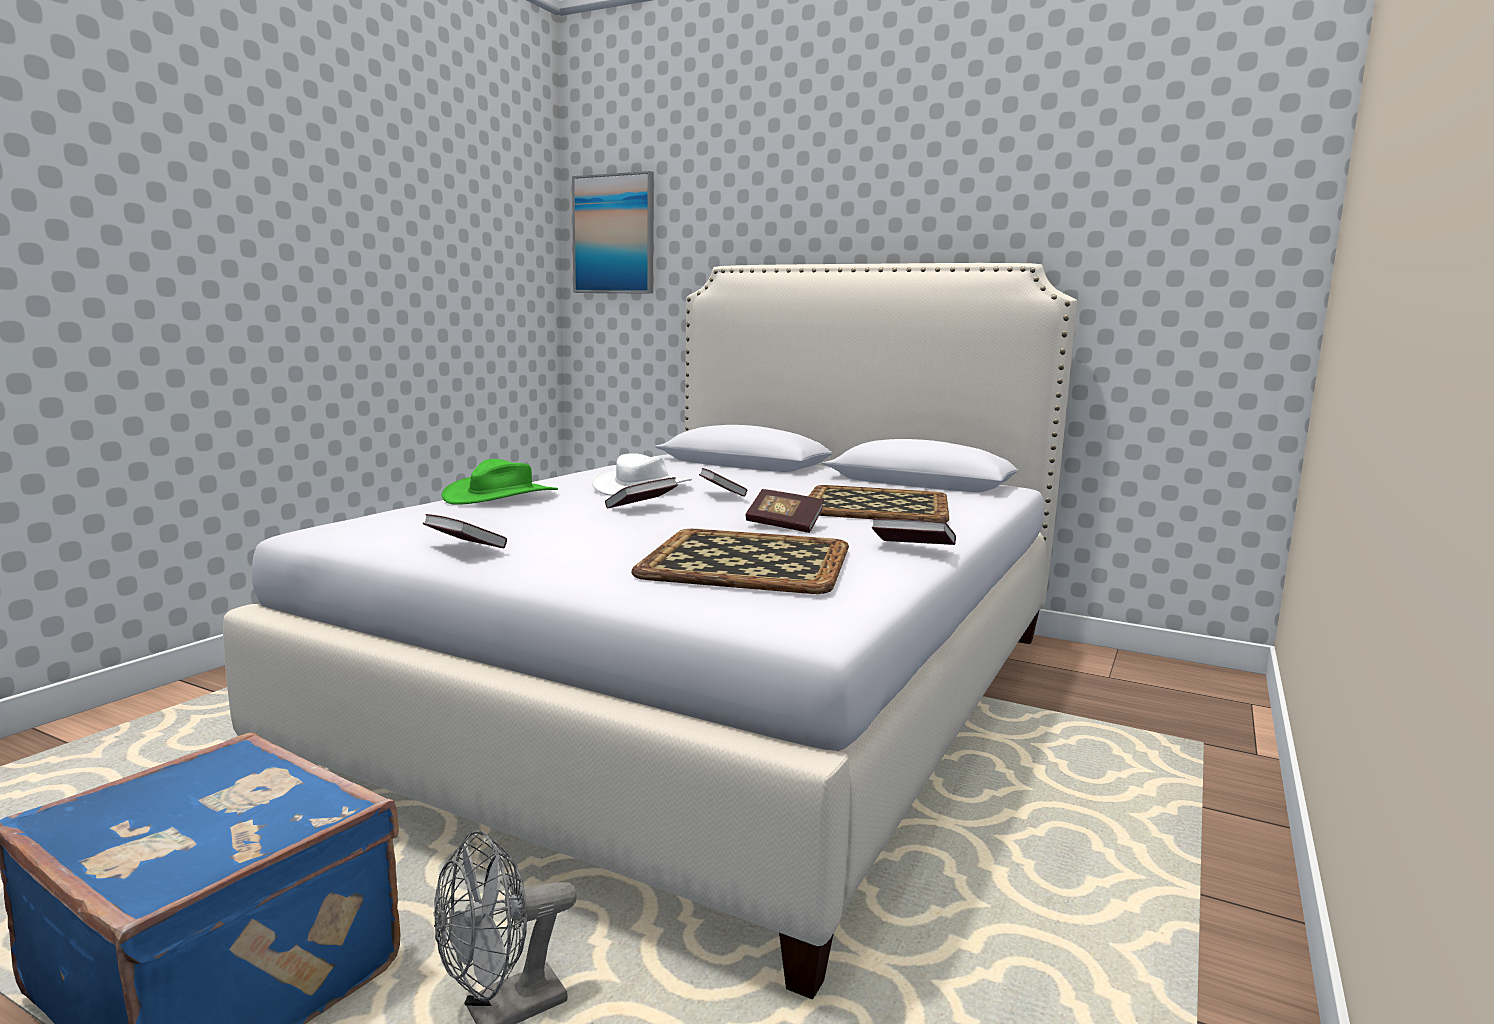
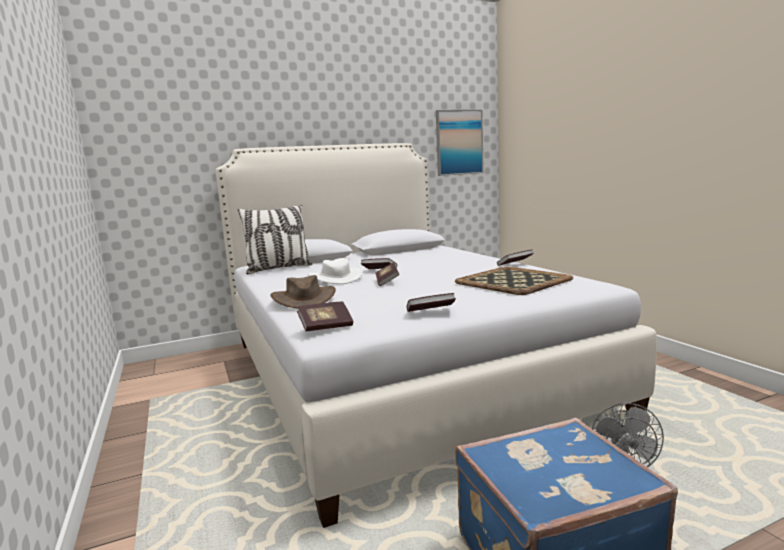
camera: 50 degrees left, 0 degrees up
green hat [441,459,558,505] -> brown hat [270,275,336,309]
picture [572,171,654,294] -> picture moved to [436,110,484,176]
book [745,489,824,533] -> book moved to [297,301,353,331]
tray [809,485,949,523] -> none
none -> pillow [238,205,312,274]

